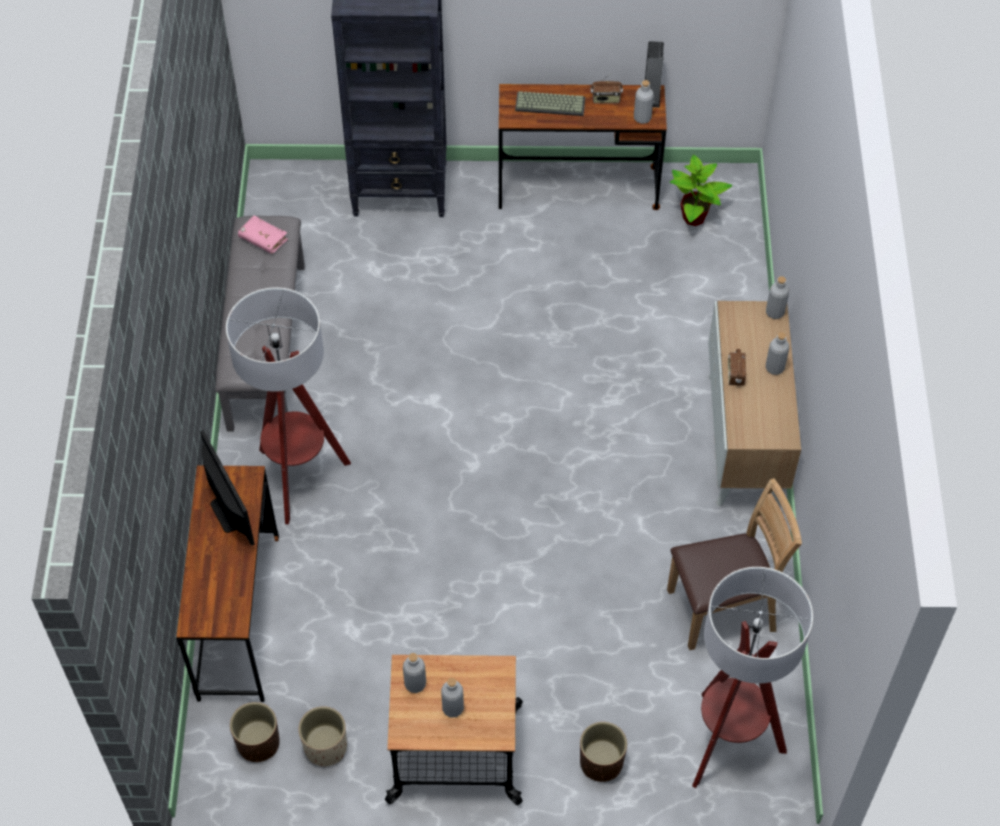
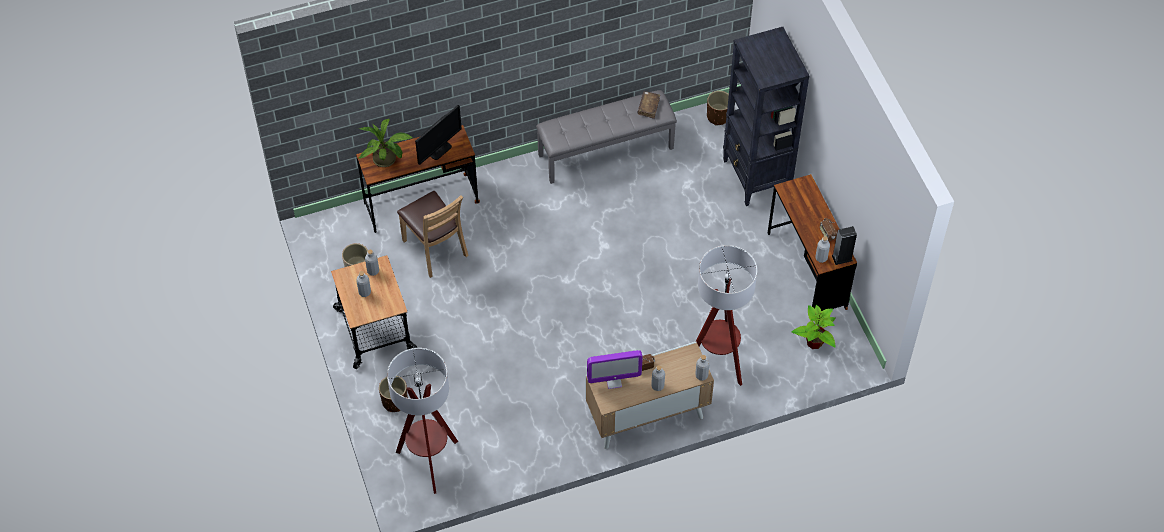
camera: 70 degrees right, 0 degrees up
floor lamp [226,287,351,525] -> floor lamp moved to [696,245,757,386]
brown planter [230,702,280,762] -> brown planter moved to [707,91,729,125]
pink book [238,215,288,254] -> brown book [637,91,660,119]
keyboard [515,91,585,116] -> none
brown chair [667,478,802,650] -> brown chair moved to [397,191,468,278]
none -> potted plant [359,119,413,167]
none -> monitor [587,350,643,389]

